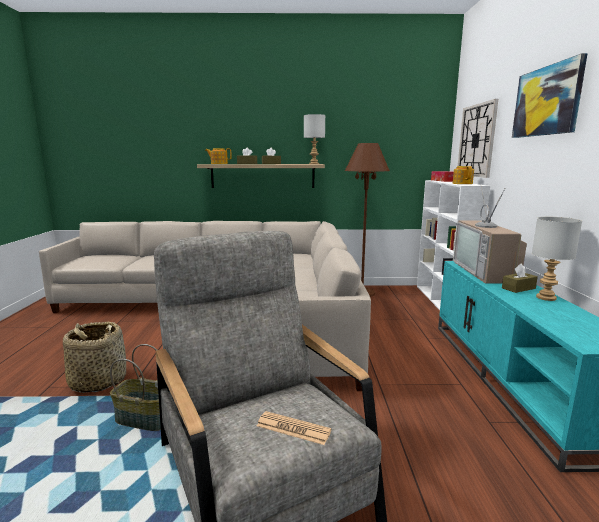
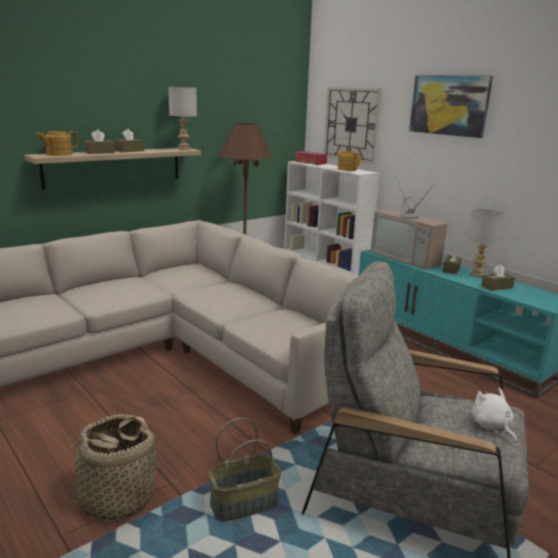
camera: 40 degrees left, 5 degrees up
newspaper [257,411,331,445] -> white plush toy [472,387,517,442]
none -> brown tissue box [481,264,515,291]

